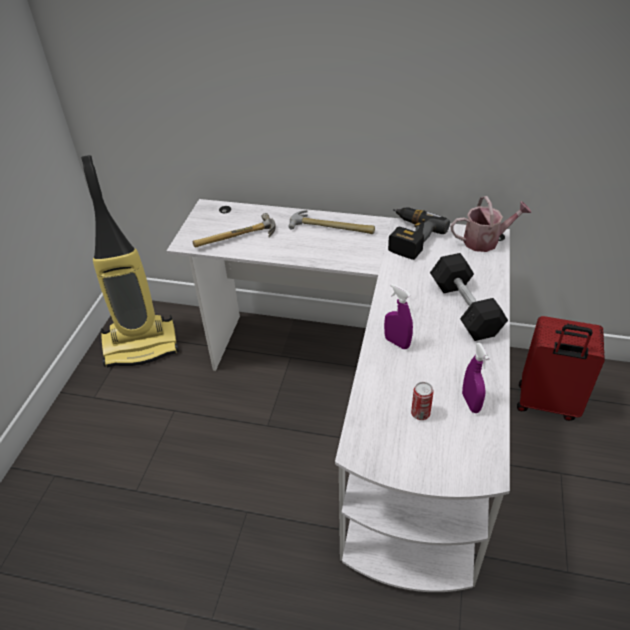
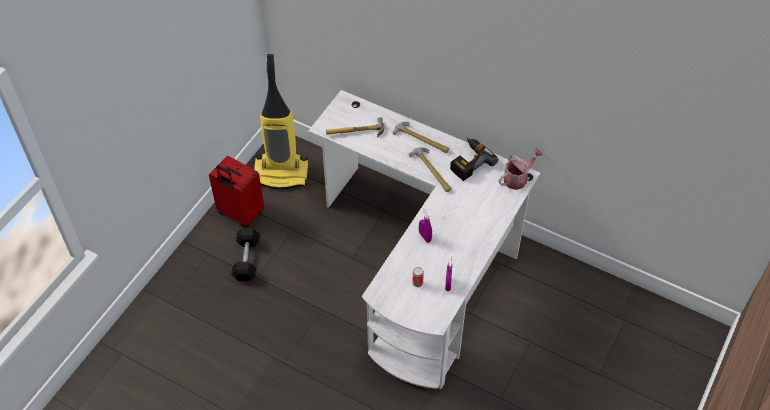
camera: 15 degrees right, 10 degrees up
black dumbbell [430,253,508,341] -> black dumbbell moved to [231,228,260,281]
watering can [450,196,532,252] -> watering can turned 45 degrees counterclockwise [499,148,543,190]
red suitcase [517,316,605,421] -> red suitcase moved to [209,156,264,228]
none -> hammer [409,147,452,192]

